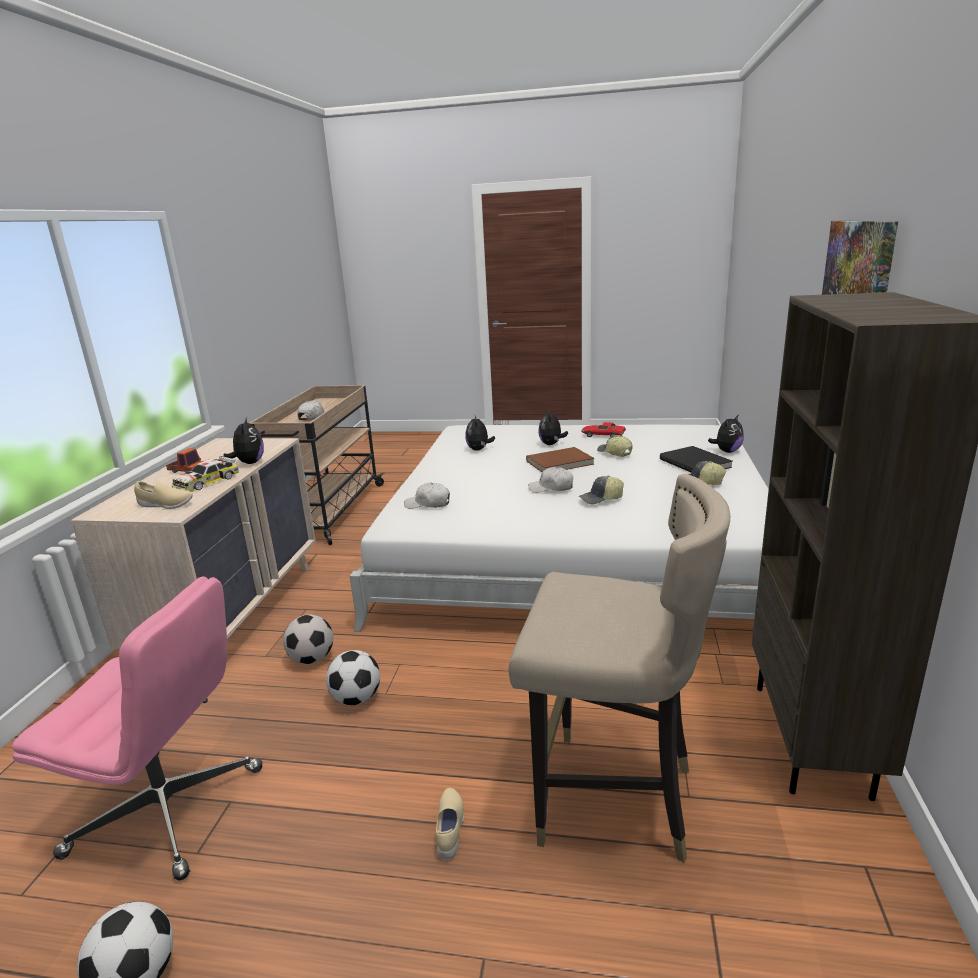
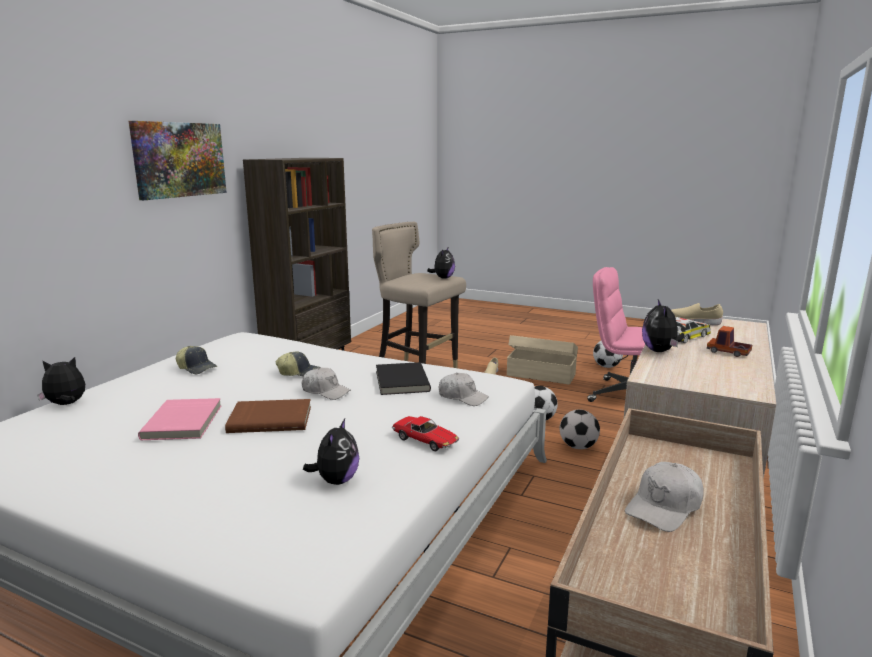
camera: 165 degrees left, 5 degrees down
plush toy [538,409,568,445] -> plush toy moved to [427,246,455,279]
toy car [581,422,626,437] -> toy car moved to [392,416,459,451]
cap [597,435,633,457] -> pink book [138,398,221,440]
black book [660,446,733,473] -> black book moved to [376,362,431,395]
none -> beige storage box [507,335,578,385]

